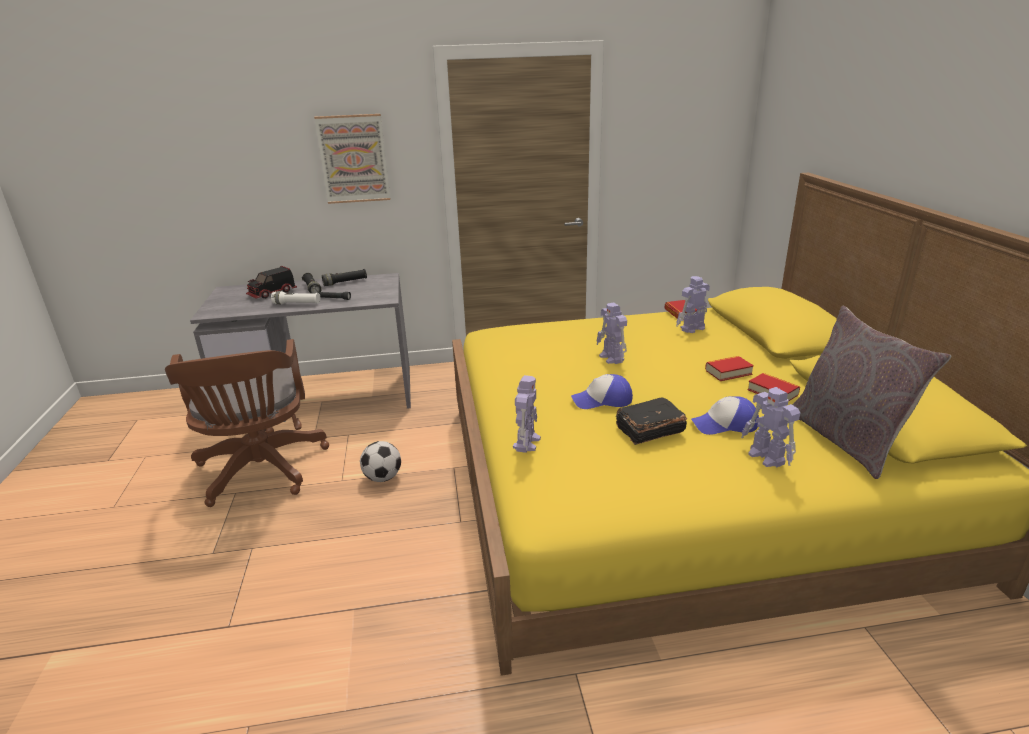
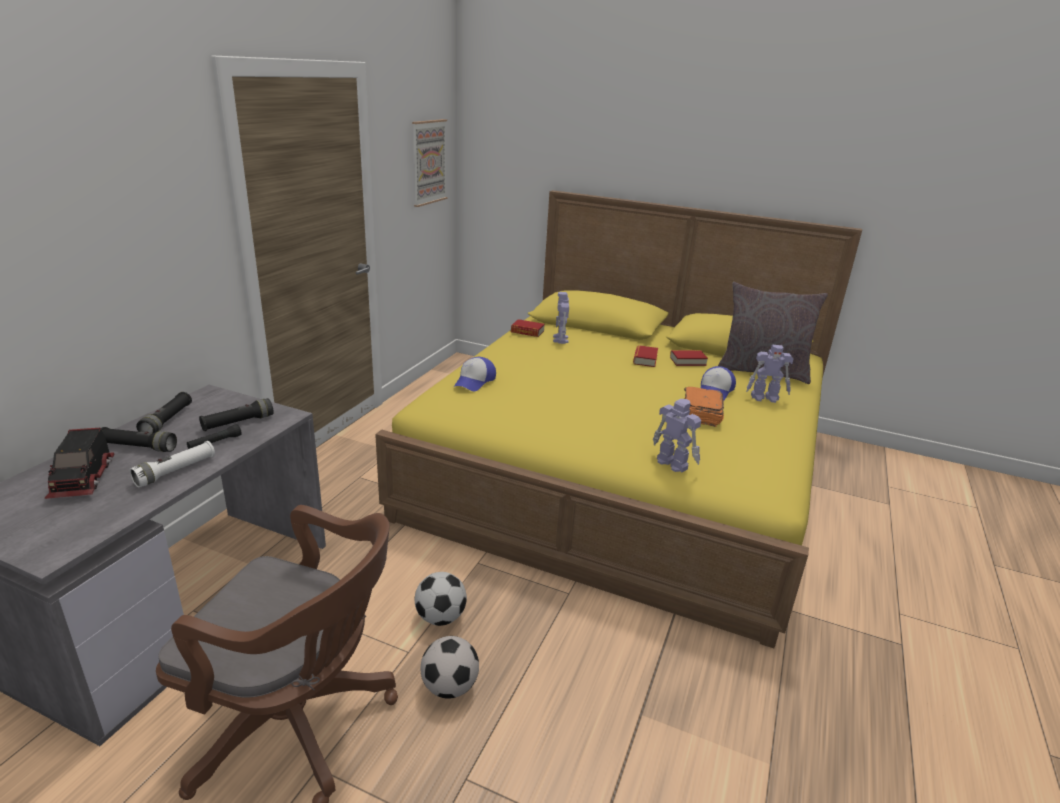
camera: 60 degrees left, 0 degrees up
picture [314,114,390,204] -> picture moved to [412,119,447,207]
cap [571,374,633,409] -> cap moved to [454,357,496,391]
toy robot [597,302,627,364] -> none
black book [616,397,687,445] -> orange book [684,387,724,427]
none -> black flashlight [199,398,274,431]
none -> football [421,636,479,699]

